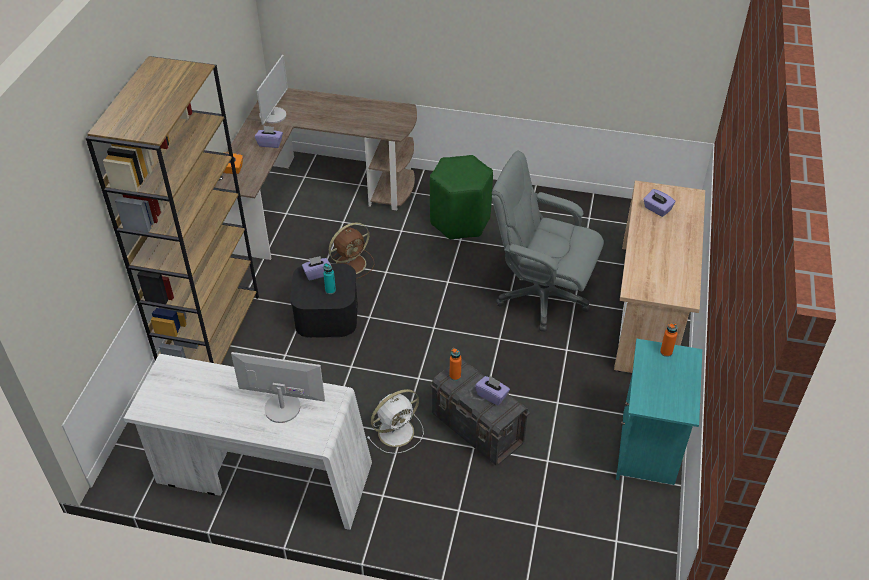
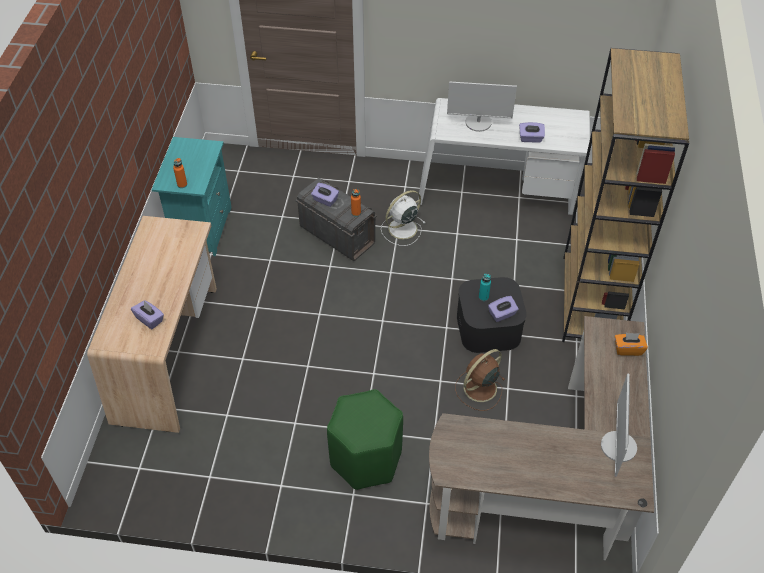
camera: 175 degrees right, 5 degrees up
purple tissue box [255,126,283,148] -> purple tissue box moved to [519,122,545,143]
grey office chair [492,151,604,331] -> none

